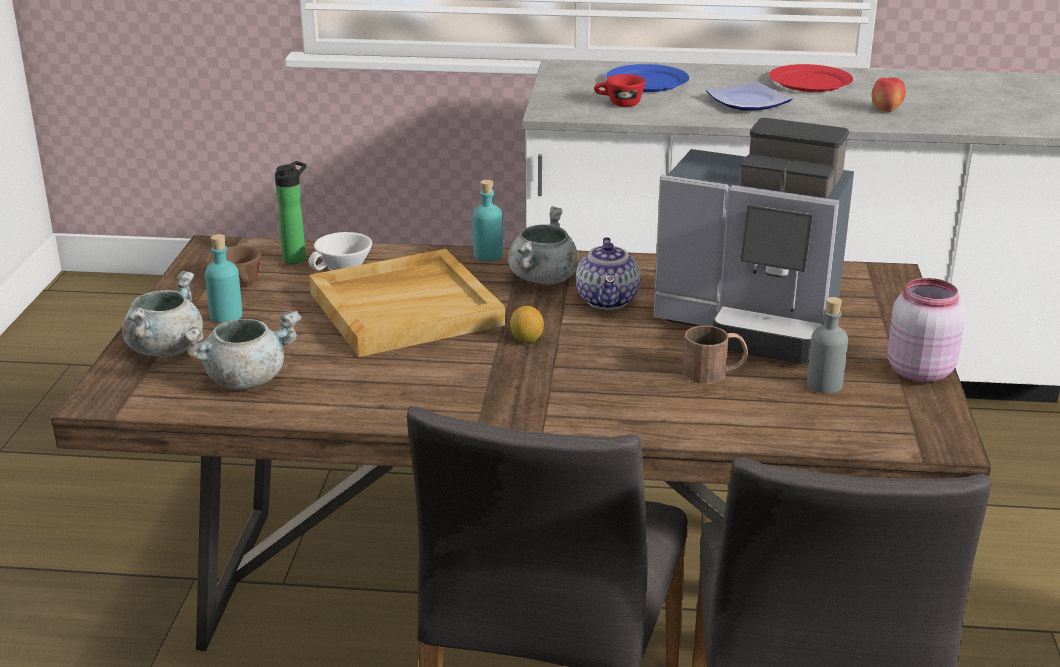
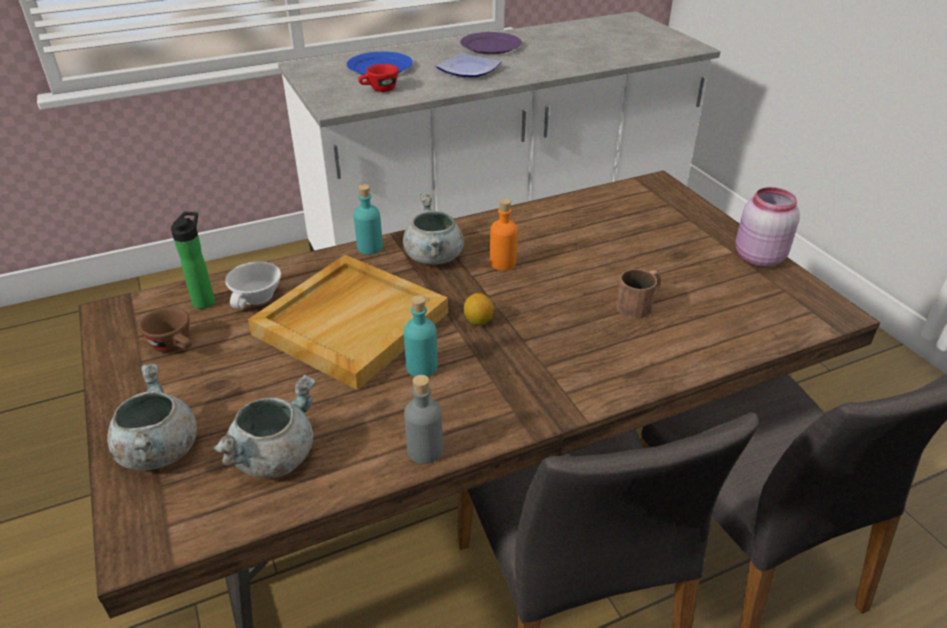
camera: 30 degrees left, 10 degrees up
turquoise bottle [205,234,242,323] -> turquoise bottle moved to [404,295,438,377]
teapot [576,237,640,310] -> orange bottle [490,198,518,271]
coffee machine [654,118,854,364] -> none
red plate [769,64,853,92] -> purple plate [460,32,522,54]
grey bottle [807,297,848,394] -> grey bottle moved to [404,375,443,464]
apple [872,77,906,112] -> none

